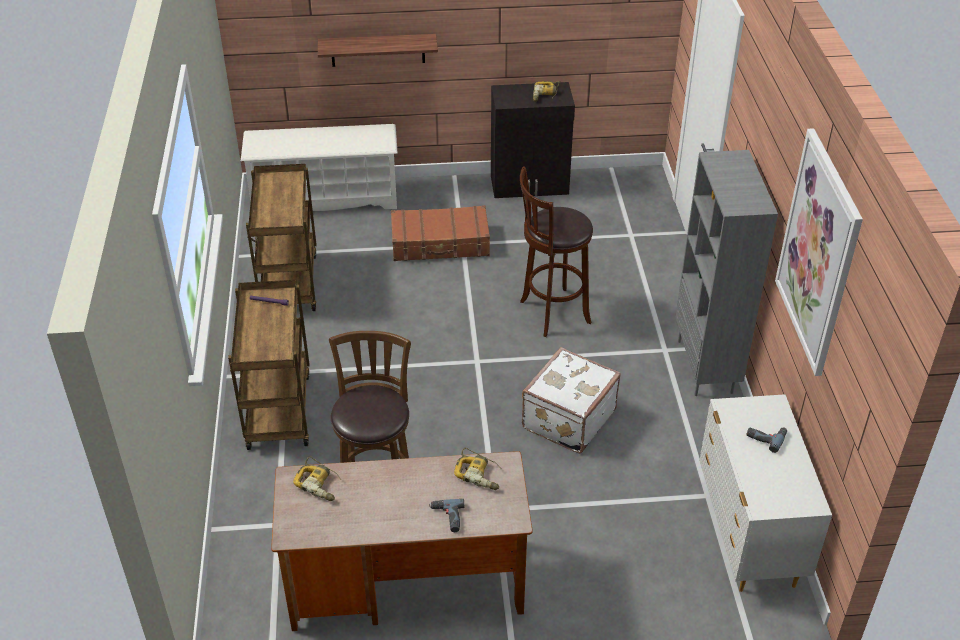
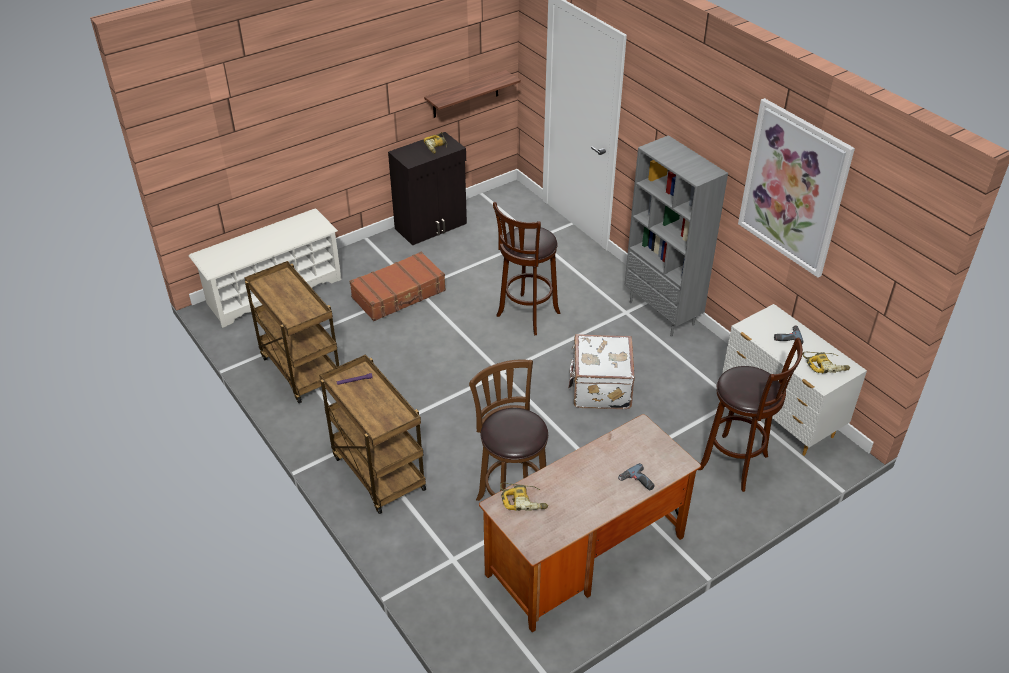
camera: 30 degrees left, 0 degrees up
shelf [318,34,438,67] -> shelf moved to [424,70,521,118]
power drill [454,448,502,490] -> power drill moved to [802,352,850,373]
none -> brown stool [698,337,803,492]

